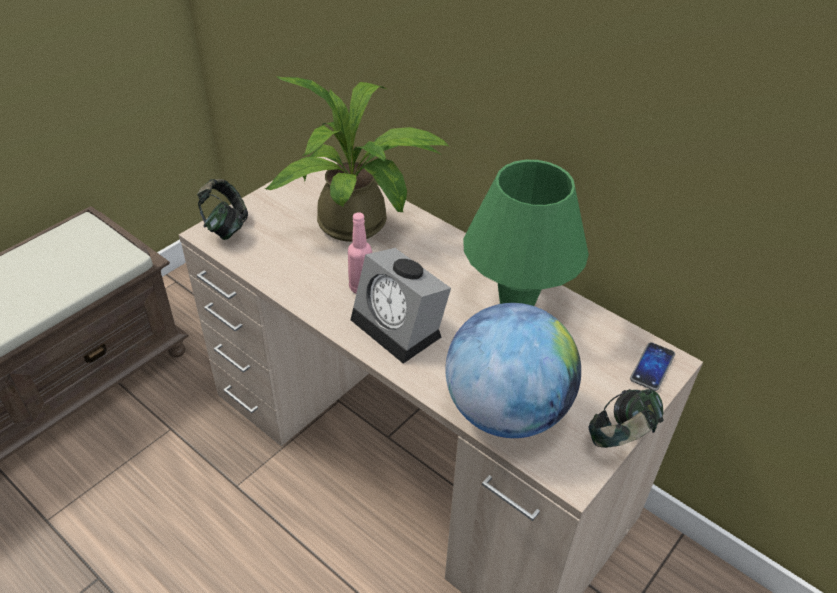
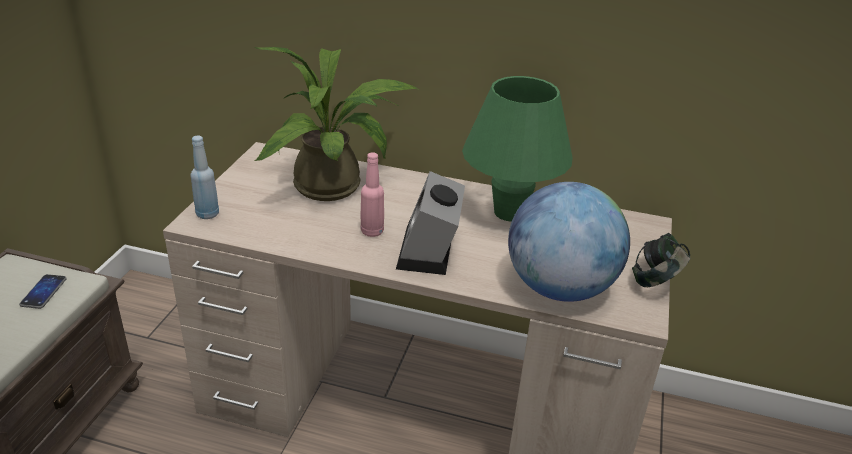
camera: 25 degrees left, 10 degrees down
headphones [197,179,248,240] -> blue bottle [190,135,219,219]
alarm clock [351,248,451,364] -> alarm clock turned 75 degrees clockwise [396,171,465,275]
phone [630,342,675,391] -> phone moved to [19,274,67,309]

